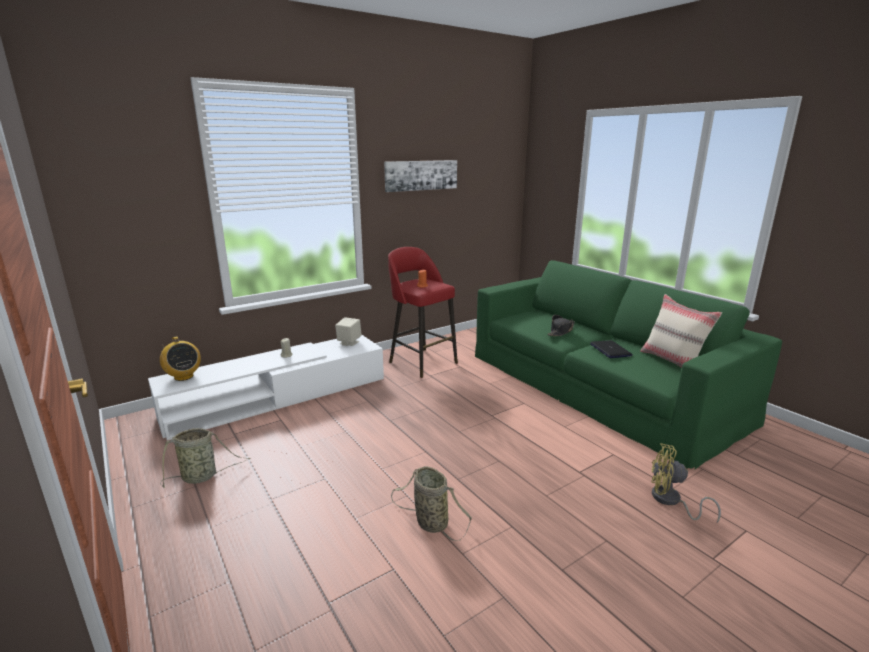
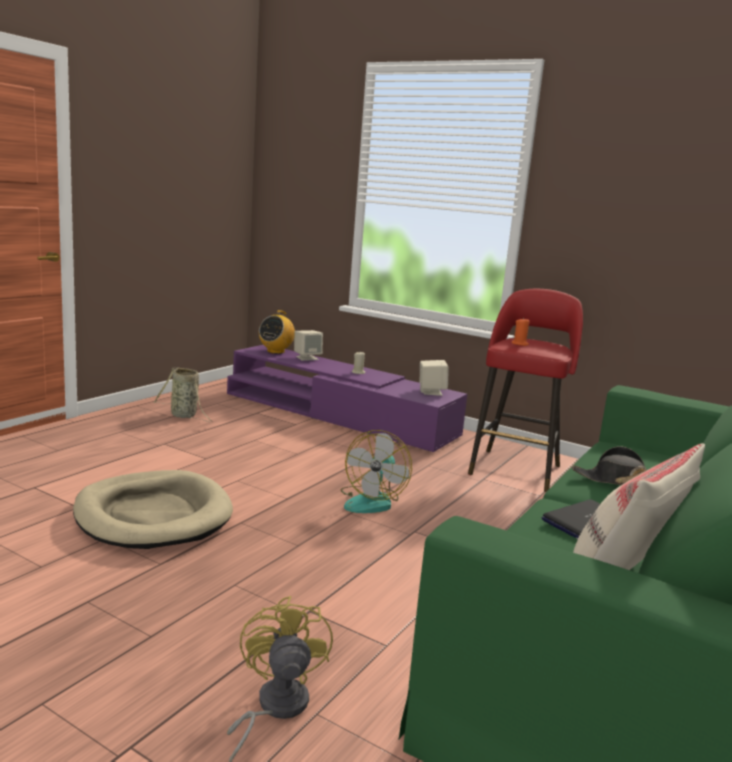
camera: 65 degrees right, 5 degrees down
white tv stand [148,335,384,440] -> purple tv stand [227,345,467,452]
picture [384,160,457,192] -> none
basket [391,466,472,541] -> beige dog bed [73,470,233,549]
none -> beige speaker [294,330,323,361]
none -> fan [340,430,412,513]

